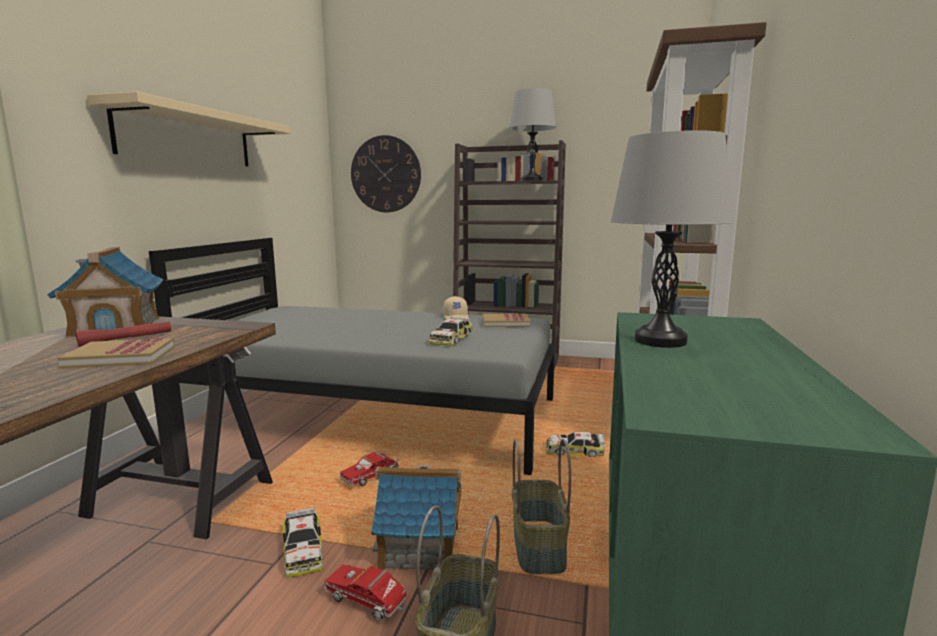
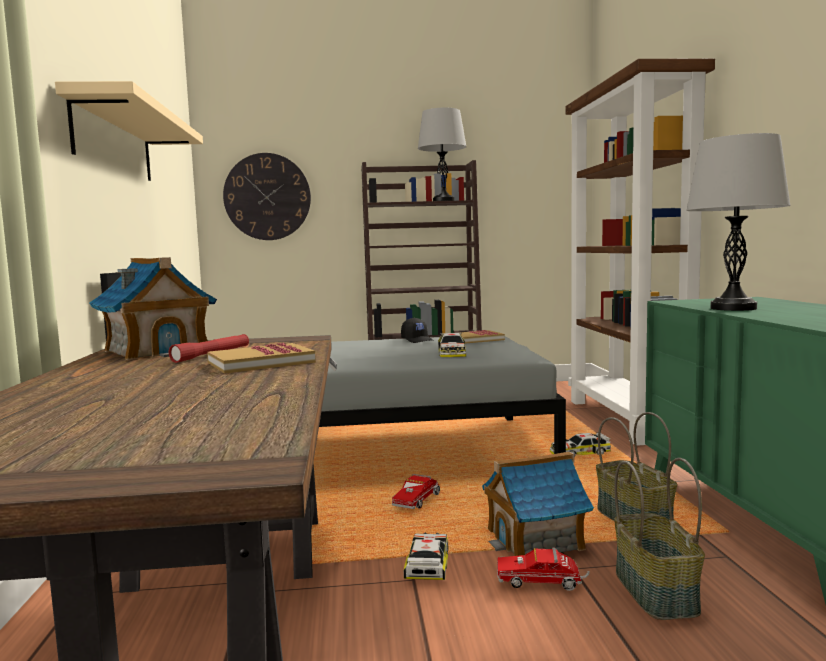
camera: 20 degrees left, 5 degrees down
toy car [283,506,323,578] -> toy car turned 135 degrees counterclockwise [404,533,449,580]
beige cap [443,296,469,320] -> black cap [401,318,434,343]

